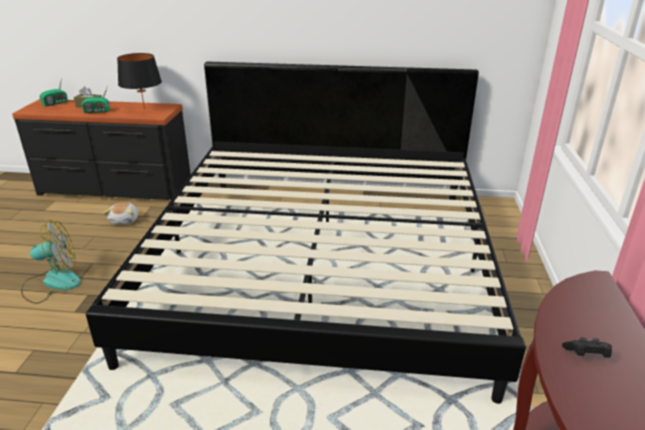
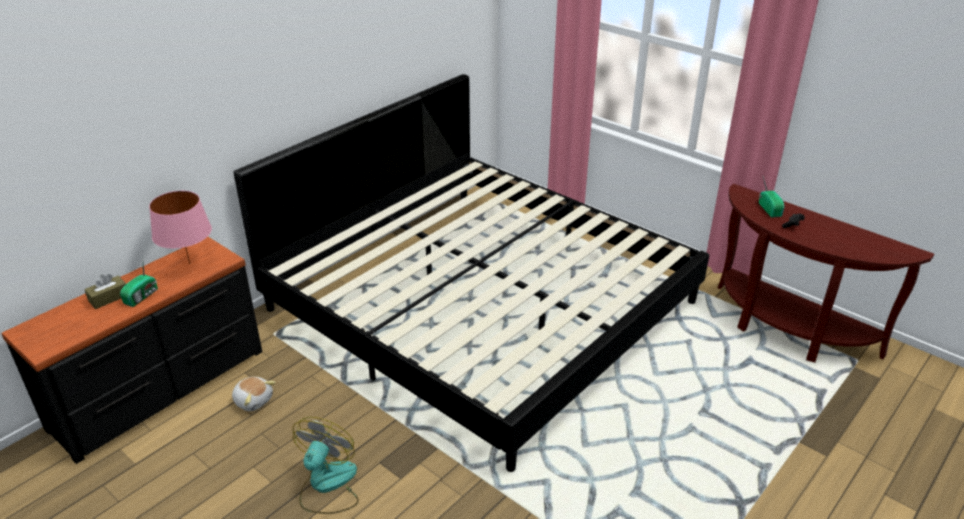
camera: 55 degrees left, 5 degrees up
radio [40,77,68,106] -> radio moved to [759,177,784,218]
black table lamp [117,53,162,110] -> pink table lamp [149,191,212,264]

